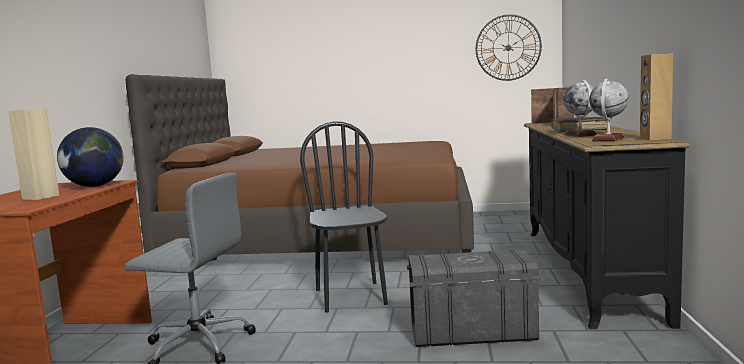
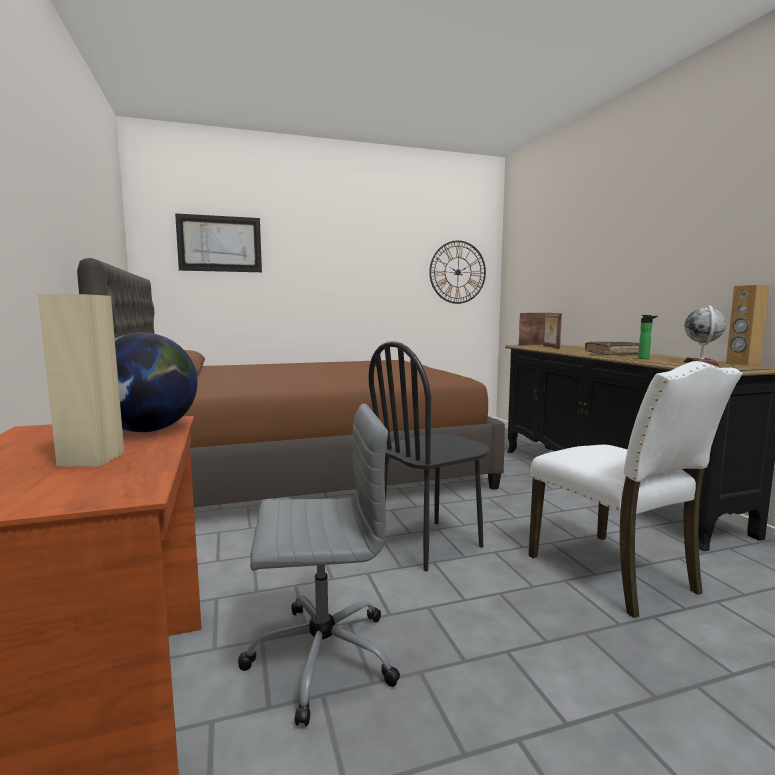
camera: 25 degrees left, 0 degrees up
black chair [300,121,388,313] -> black chair turned 90 degrees counterclockwise [369,341,490,571]
grey storage box [407,249,541,347] -> white chair [529,361,742,618]
globe [563,80,598,137] -> bottle [638,315,658,359]
none -> picture [175,213,262,272]

